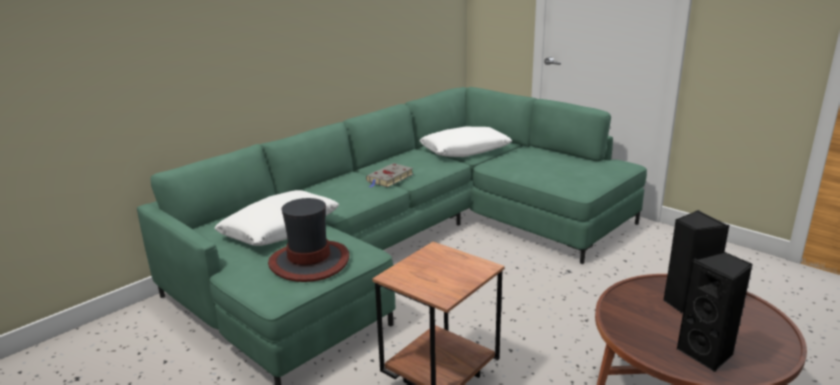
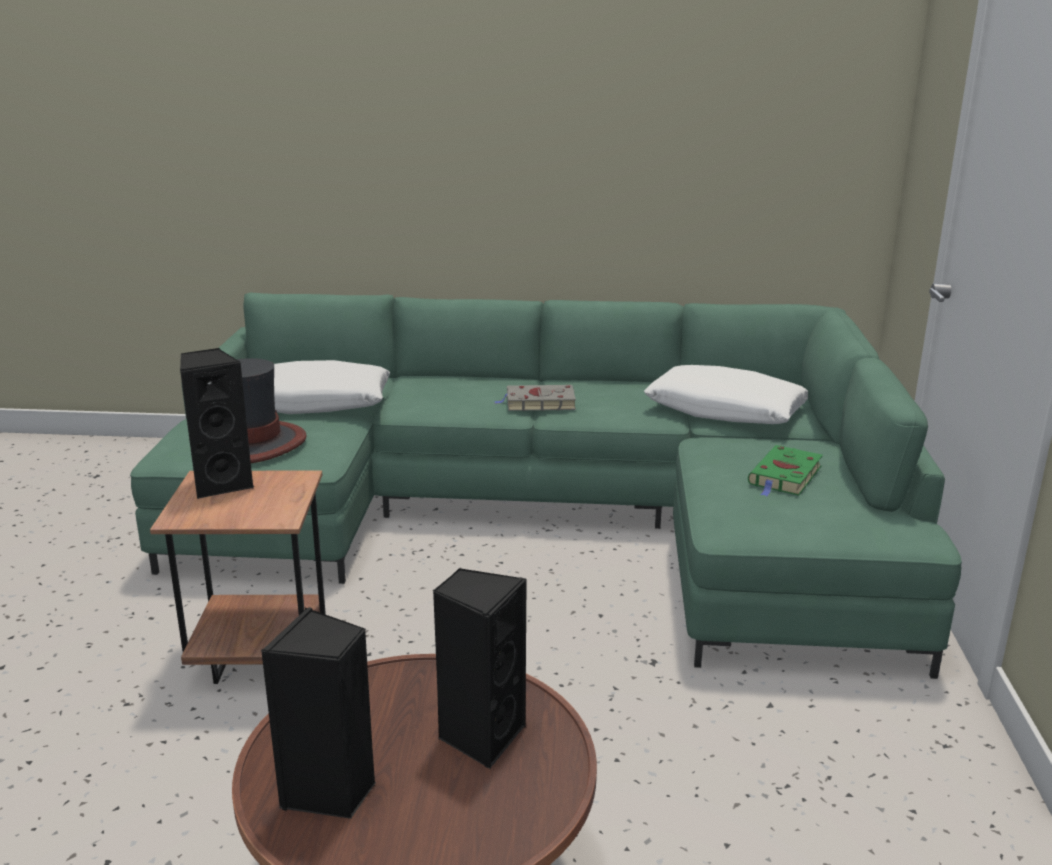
camera: 50 degrees right, 0 degrees up
none -> black speaker [180,348,255,499]
none -> green book [748,445,823,496]

